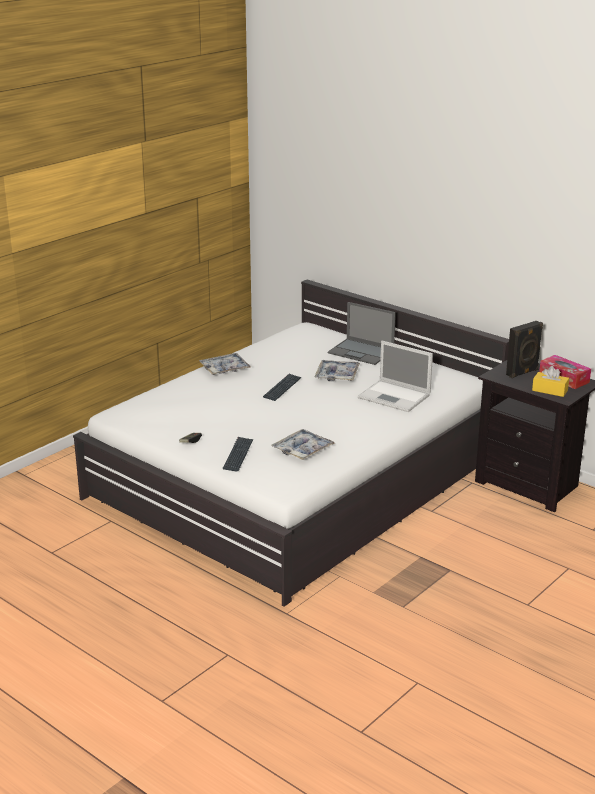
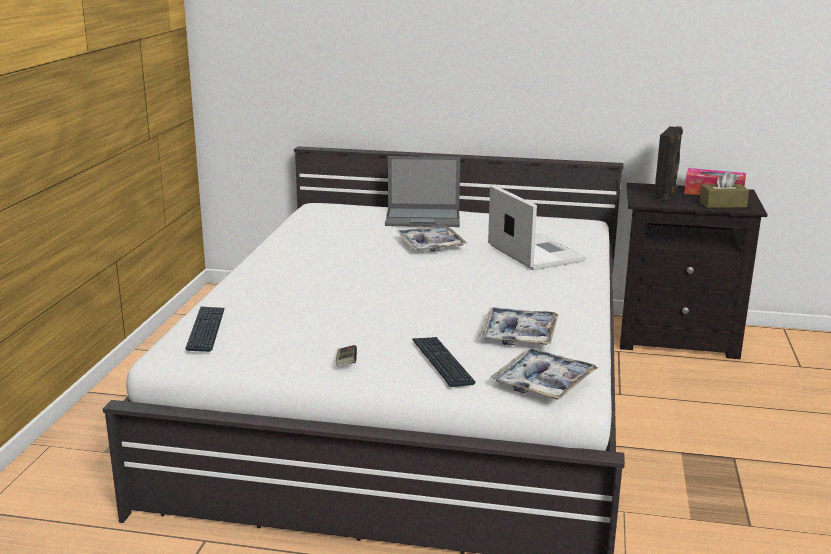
camera: 30 degrees left, 5 degrees down
tray [199,353,251,375] -> tray moved to [491,348,599,400]
keyboard [263,374,302,401] -> keyboard moved to [185,307,225,352]
laptop [358,341,433,412] -> laptop turned 120 degrees counterclockwise [488,185,586,270]
yellow tissue box [532,366,569,397] -> brown tissue box [699,171,749,208]

